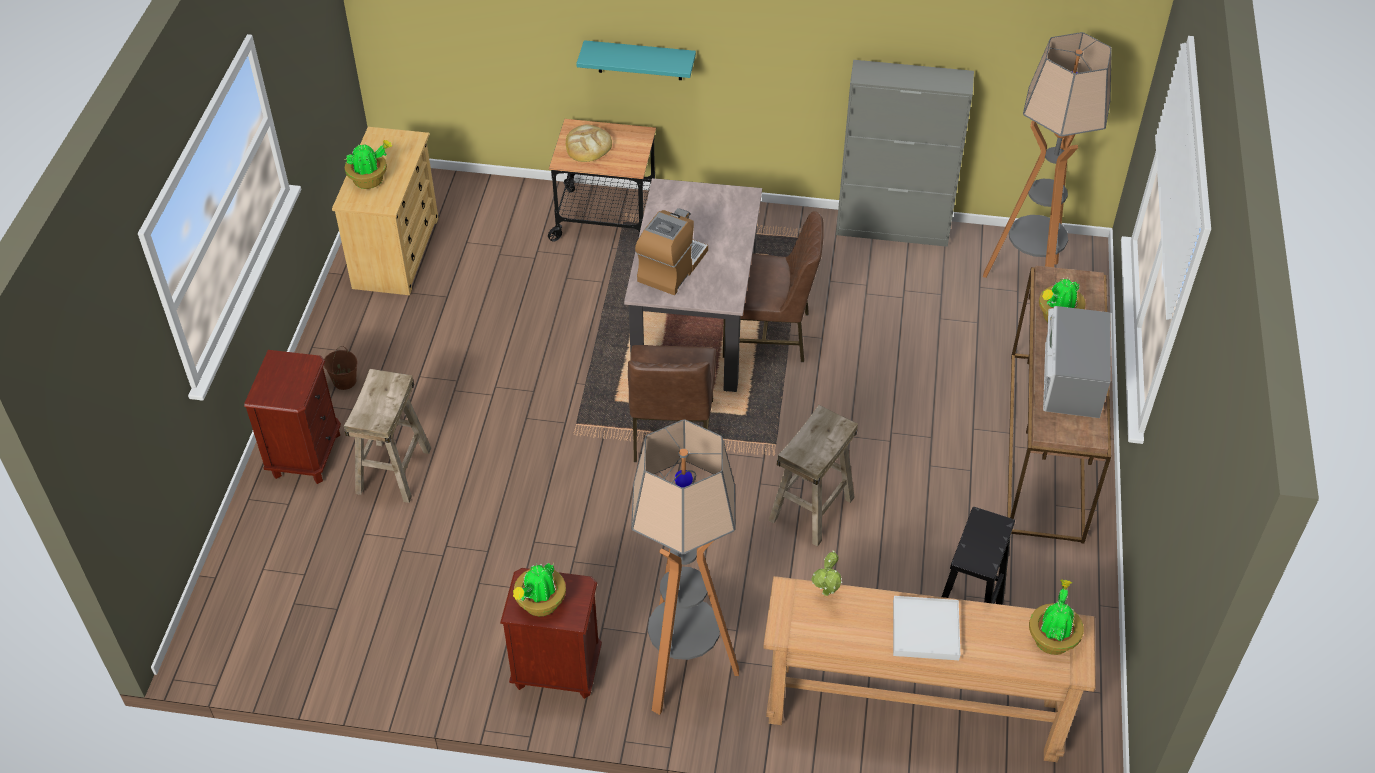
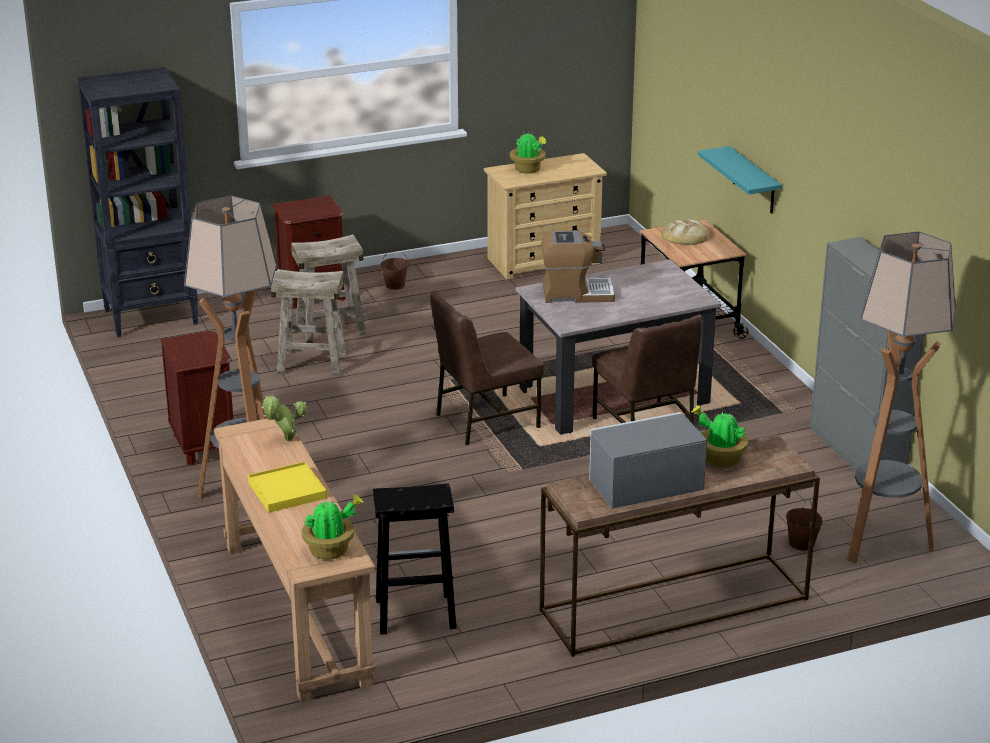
camera: 60 degrees right, 20 degrees down
potted plant [513,563,566,616] -> none
beige stool [768,405,858,547] -> beige stool moved to [271,269,347,376]
white tray [893,596,960,660] -> yellow tray [248,462,327,513]
none -> black bookcase [78,67,199,338]
none -> brown bucket [786,499,823,551]

